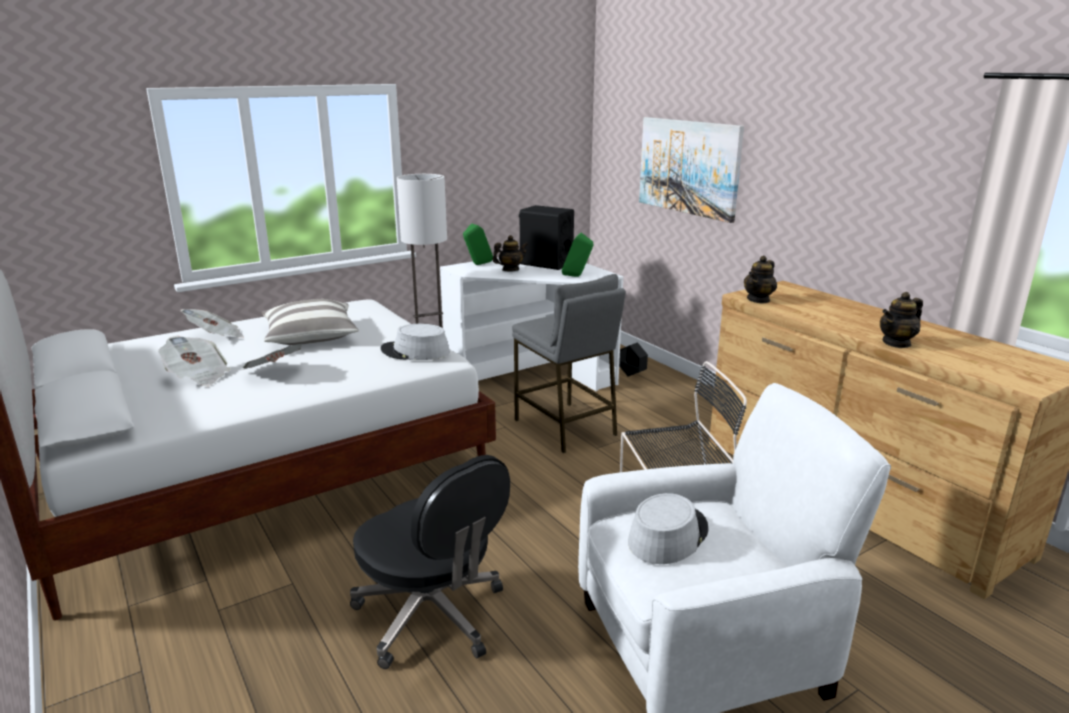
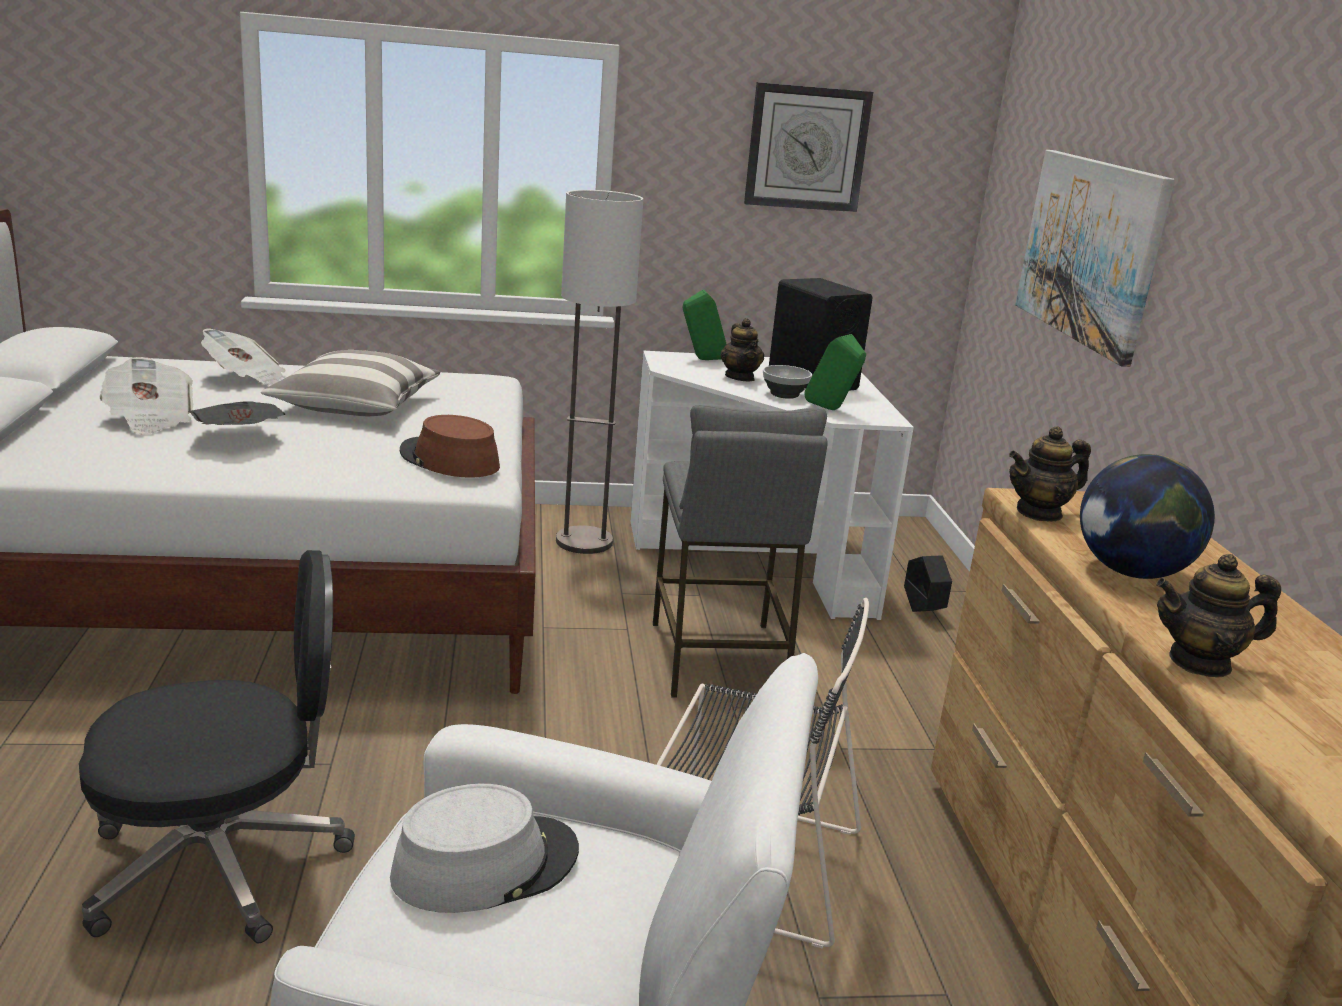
camera: 25 degrees right, 0 degrees up
black office chair [350,455,510,669] -> black office chair turned 90 degrees counterclockwise [79,550,355,943]
grey hat [381,324,450,360] -> brown hat [400,415,500,478]
teapot [492,235,528,271] -> teapot turned 75 degrees clockwise [720,318,764,381]
none -> wall clock [744,82,873,212]
none -> bowl [763,365,812,399]
none -> globe [1080,454,1215,579]

